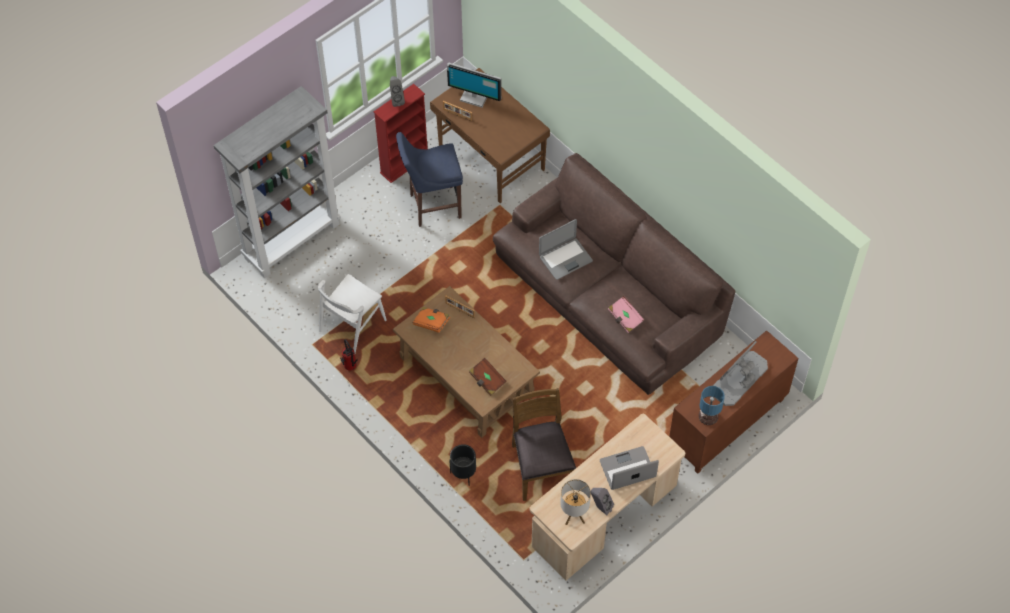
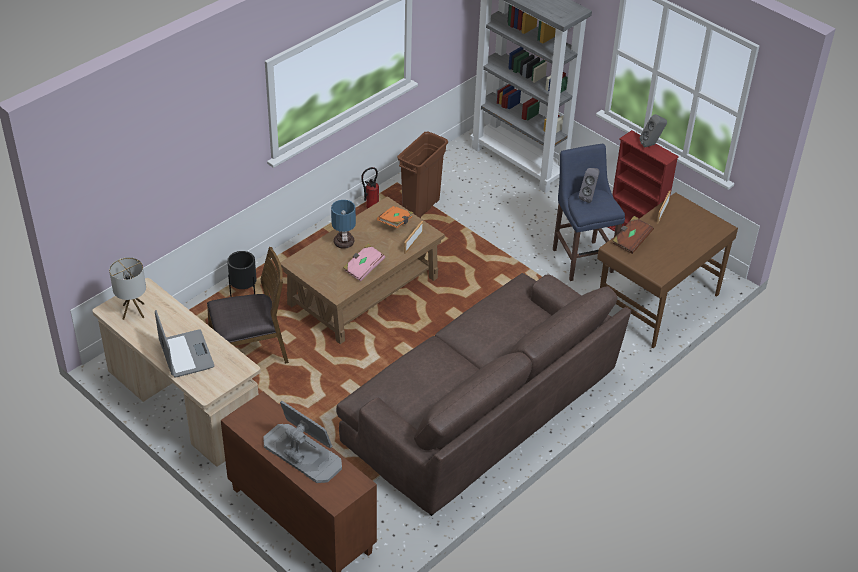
camera: 85 degrees right, 15 degrees down
white chair [318,274,387,353] -> brown trash can [397,132,448,218]
monitor [447,62,501,108] -> none
brown book [469,358,507,396] -> brown book moved to [613,216,654,254]
laptop [539,219,593,280] -> none
grey speaker [591,488,614,516] -> grey speaker moved to [579,168,600,203]
pink book [608,296,644,333] -> pink book moved to [343,244,385,282]
table lamp [699,386,725,425] -> table lamp moved to [331,200,356,249]

